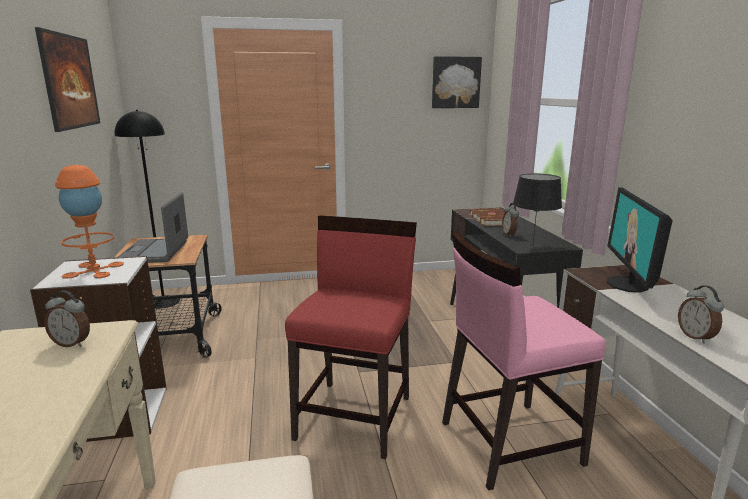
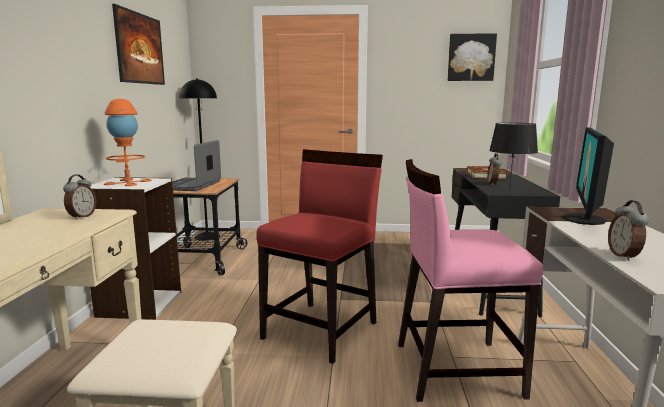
camera: 15 degrees right, 5 degrees down
alarm clock [44,291,90,347] -> alarm clock turned 105 degrees counterclockwise [63,174,97,220]

